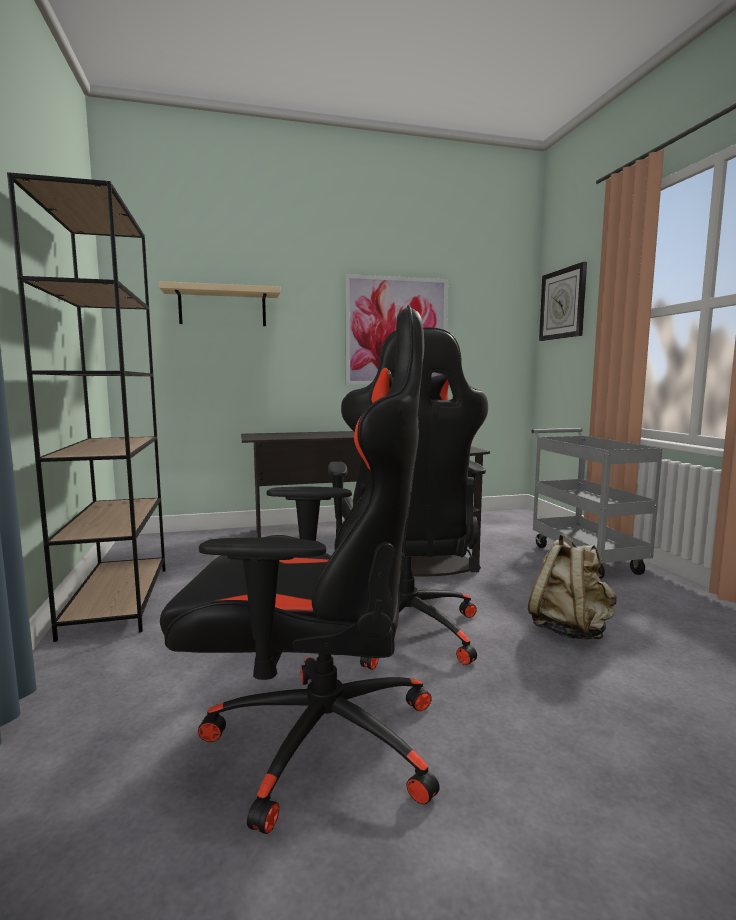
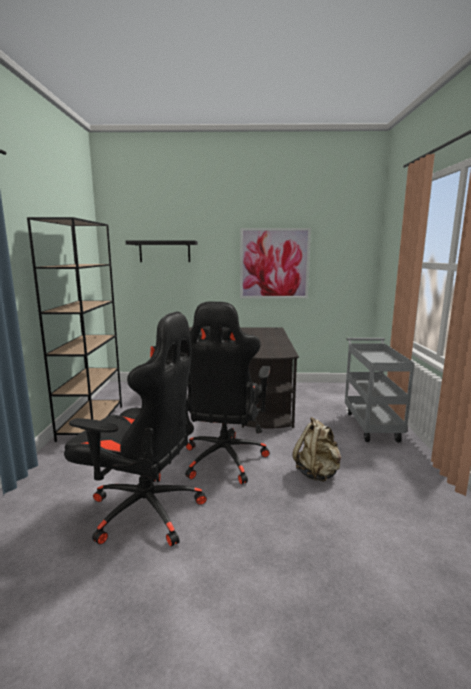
camera: 15 degrees right, 5 degrees up
beige shelf [159,281,281,326] -> black shelf [126,241,198,262]
wall clock [539,262,587,341] -> none

